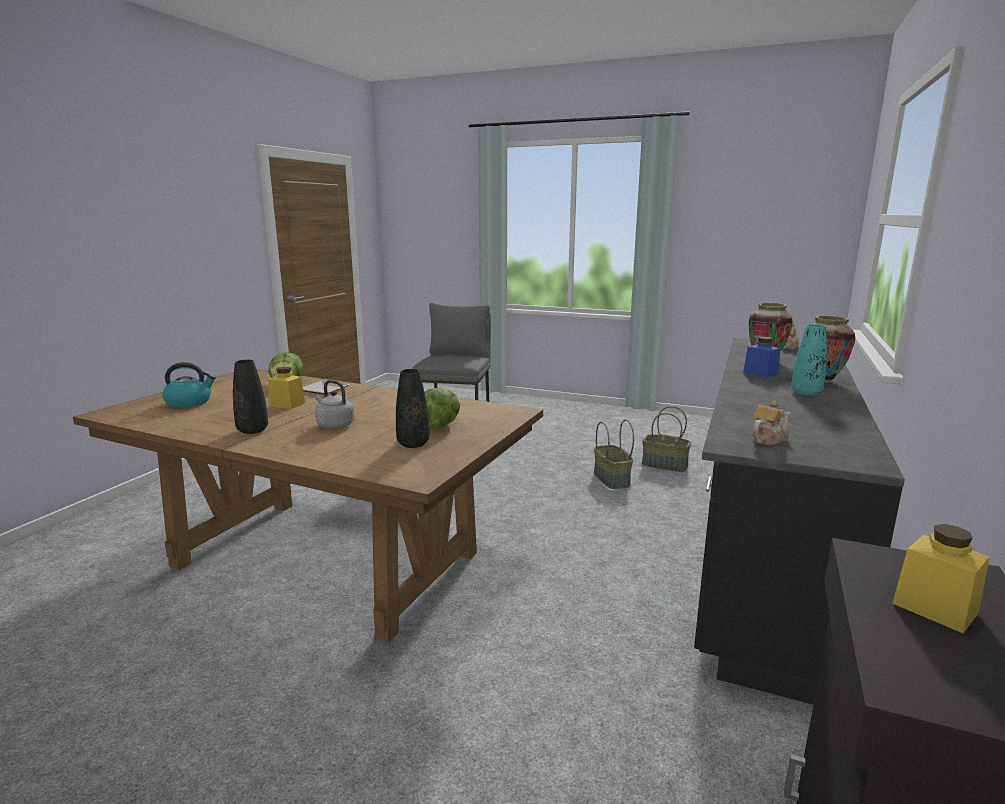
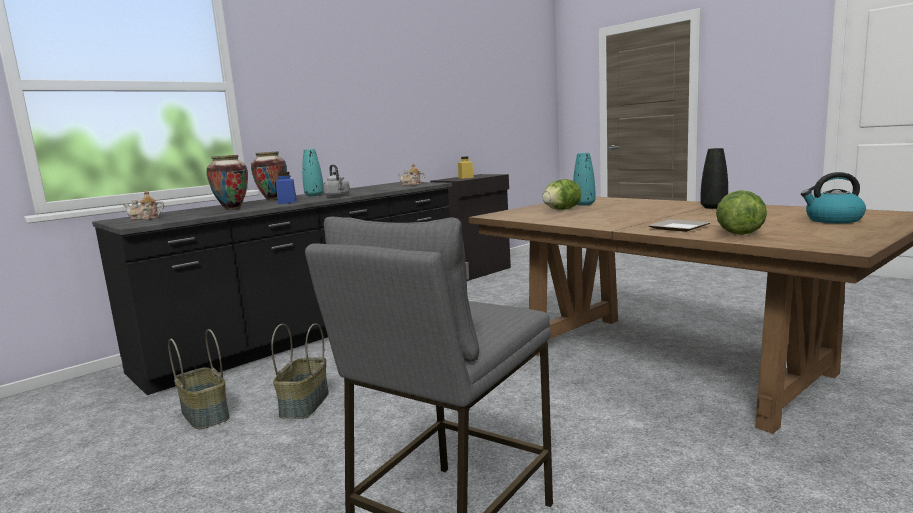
camera: 155 degrees left, 5 degrees down
yellow jar [268,367,305,409] -> none
grey kettle [315,380,354,428] -> grey kettle moved to [323,164,350,197]
black vase [396,369,429,448] -> turquoise vase [573,153,595,206]

